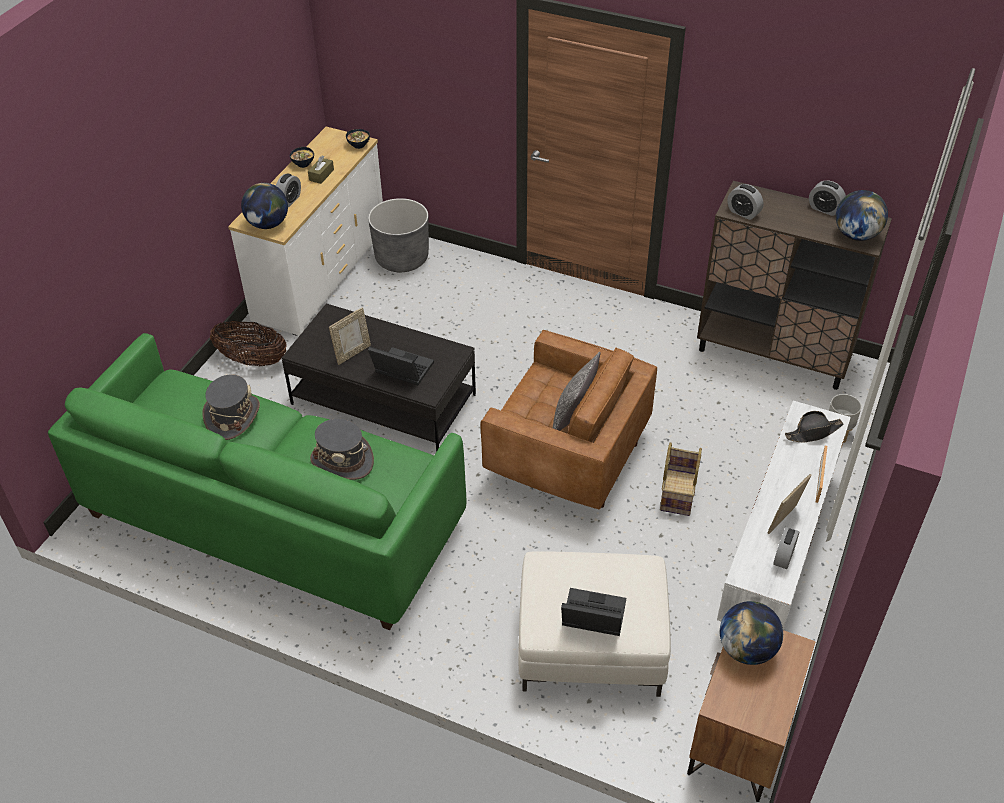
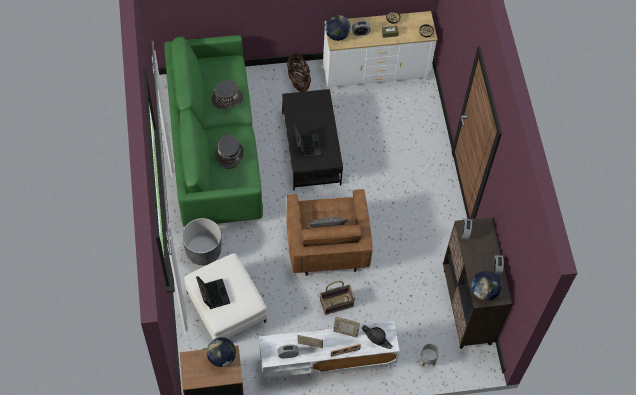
camera: 55 degrees right, 15 degrees up
picture frame [329,307,371,365] -> picture frame moved to [333,316,360,338]
grey planter [368,198,429,272] -> grey planter moved to [182,218,221,265]

